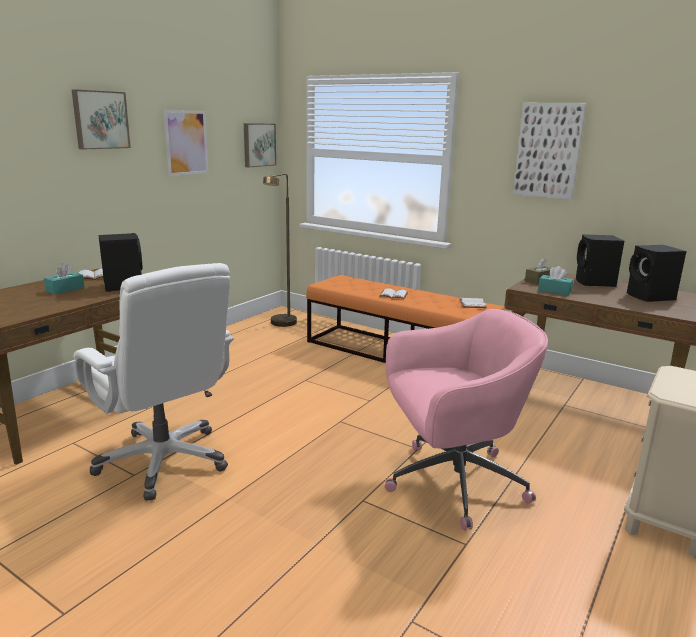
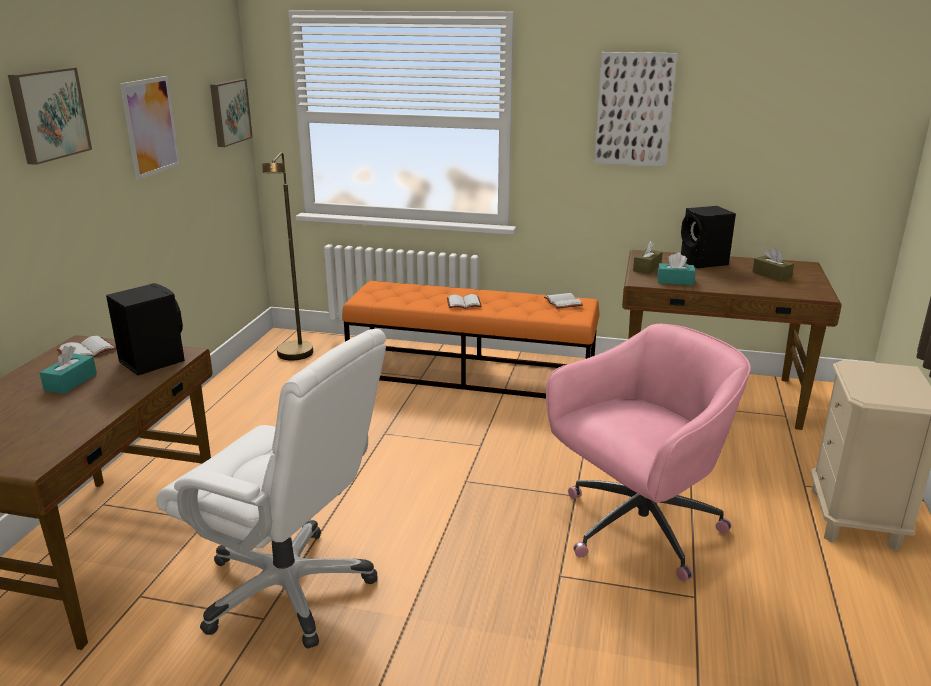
camera: 20 degrees left, 5 degrees up
black speaker [627,245,687,302] -> brown tissue box [752,247,794,281]

